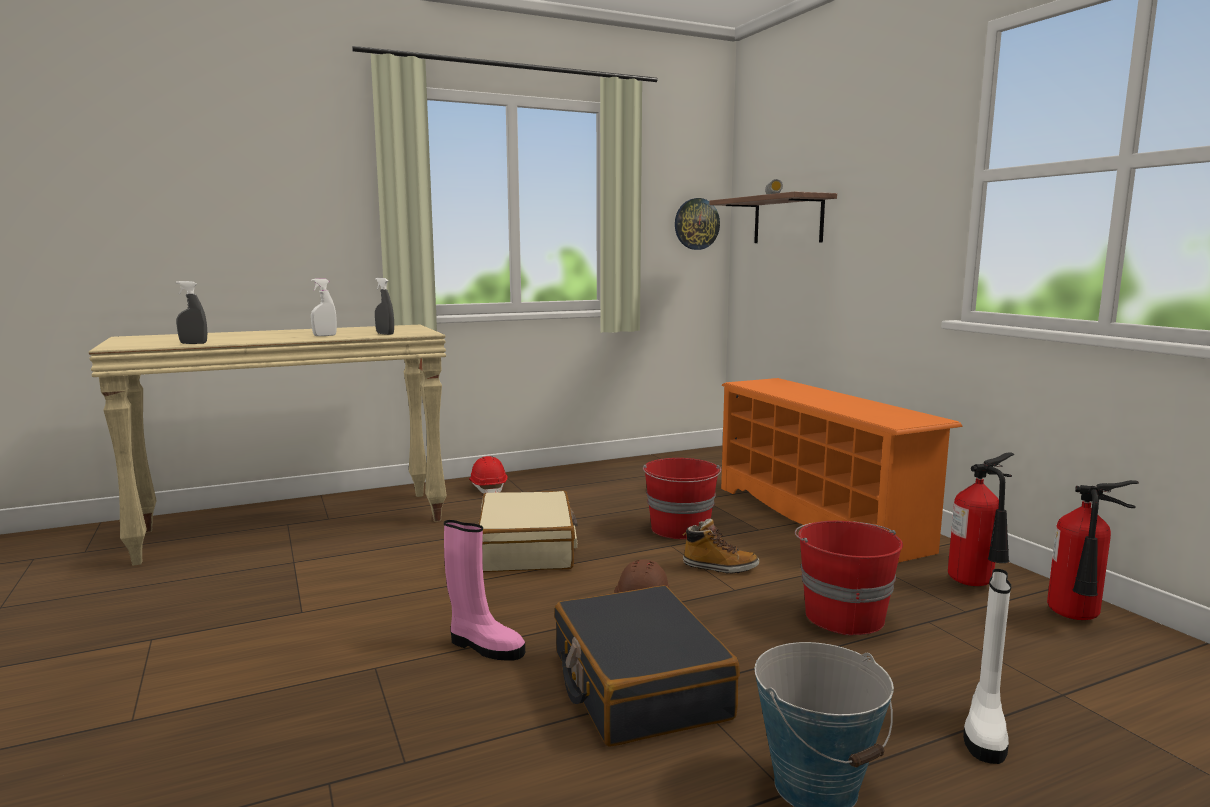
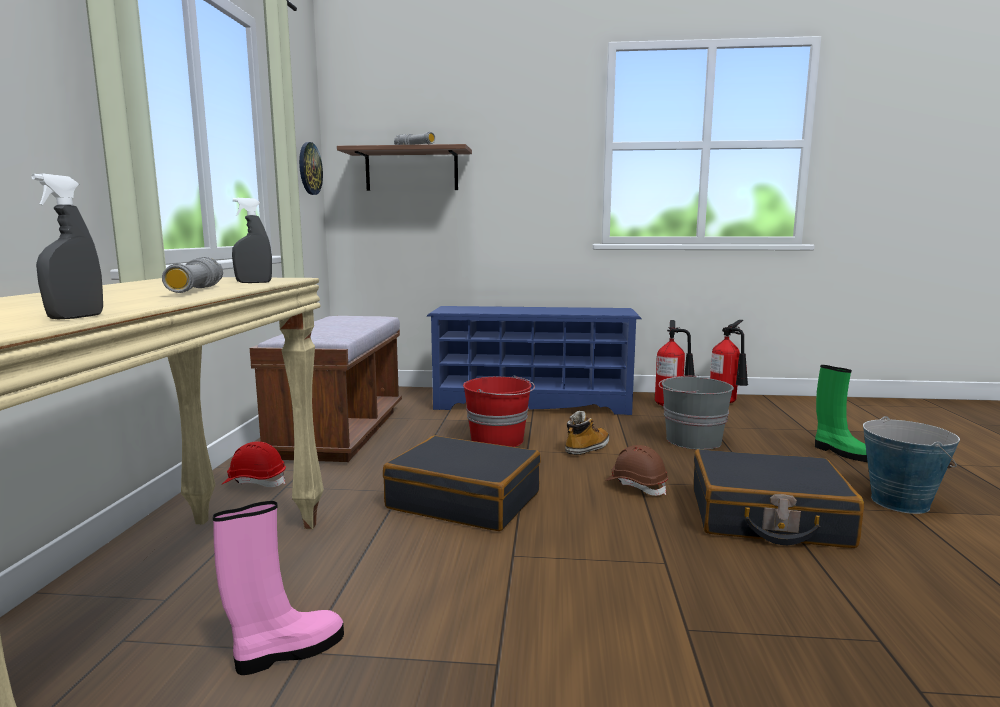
camera: 60 degrees left, 0 degrees up
white spray bottle [311,278,337,336] -> grey flashlight [162,257,223,293]
pink boot [444,520,525,661] -> pink boot moved to [213,501,344,675]
beige suitcase [478,491,578,572] -> black suitcase [383,436,541,531]
orange shoe rack [721,378,962,563] -> blue shoe rack [427,306,641,415]
red bucket [795,521,903,636] -> grey bucket [658,375,734,450]
white boot [963,569,1011,764] -> green boot [815,365,868,462]
none -> brown bench [250,316,402,462]

